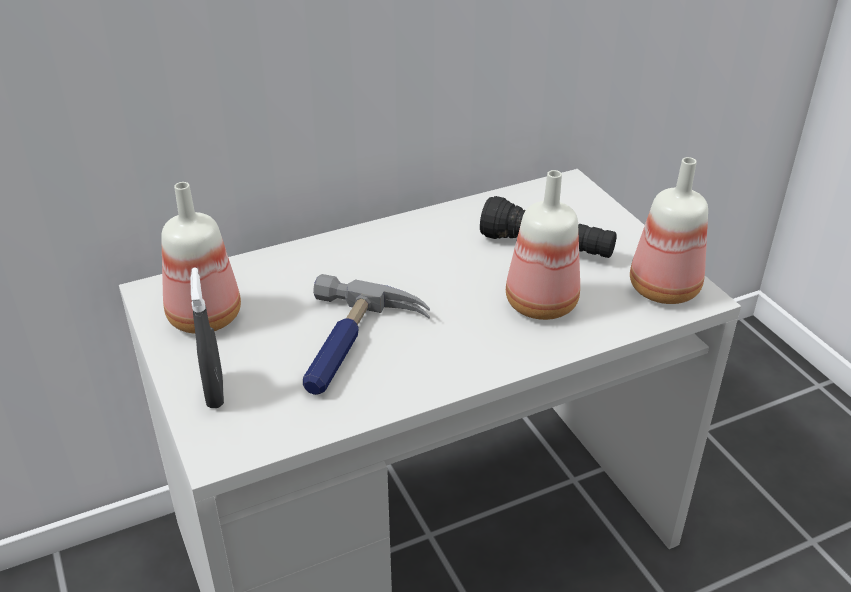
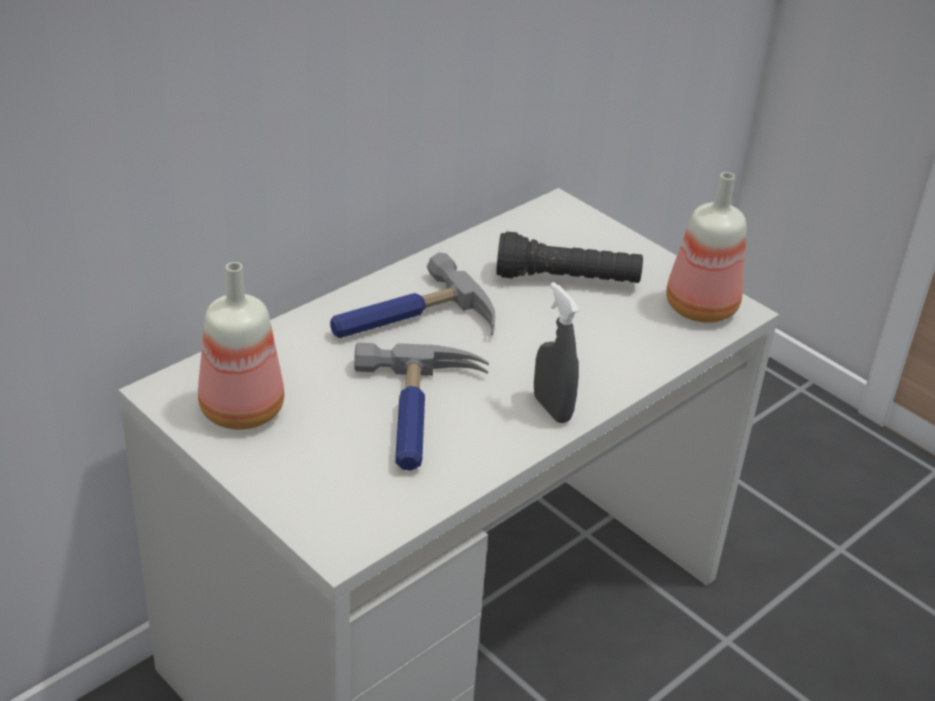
camera: 20 degrees left, 0 degrees up
grey spray bottle [190,267,224,408] -> grey spray bottle moved to [534,282,579,423]
bottle [506,170,580,320] -> none
none -> hammer [330,253,495,338]

